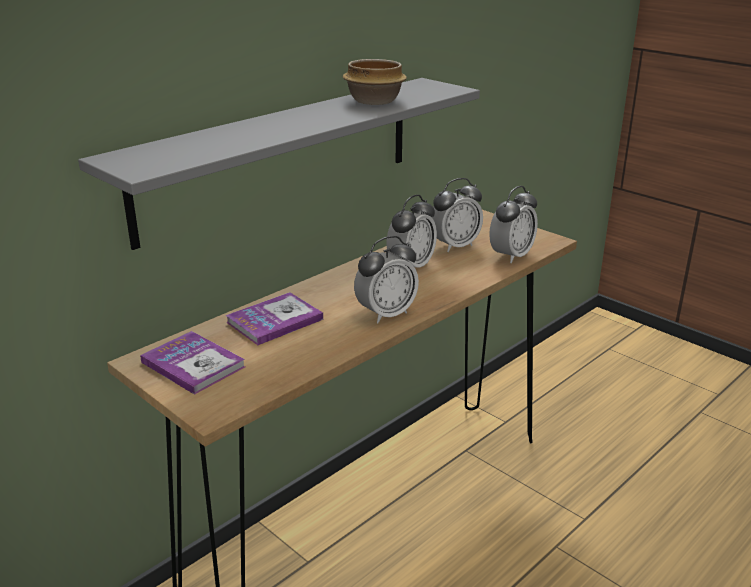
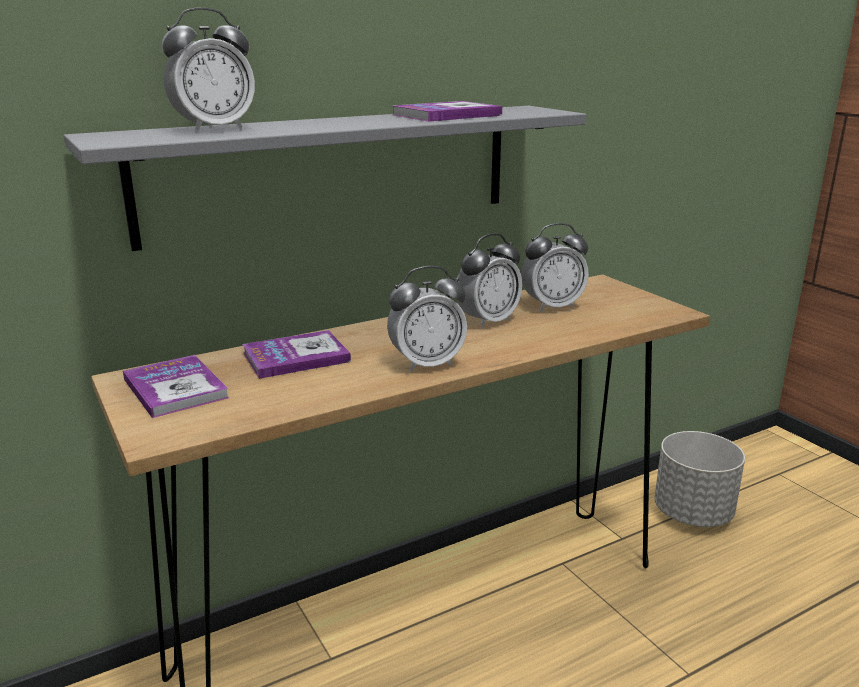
camera: 15 degrees right, 5 degrees down
bowl [343,59,407,105] -> book [393,101,502,122]
alarm clock [489,186,538,263] -> alarm clock moved to [162,7,255,133]
none -> grey planter [654,431,745,527]

